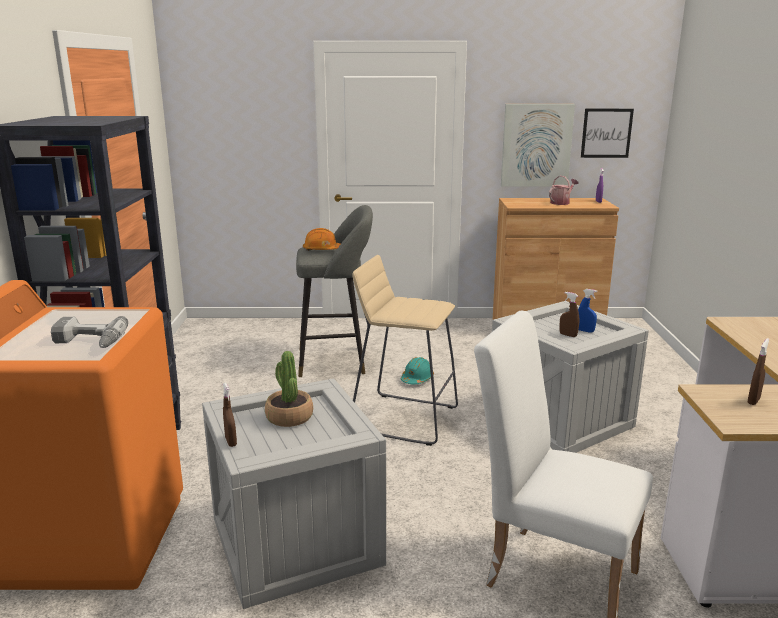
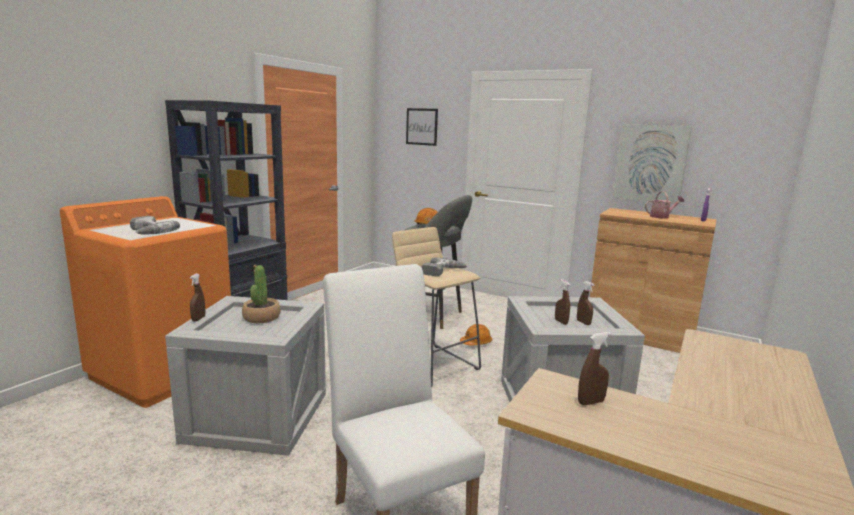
camera: 30 degrees right, 5 degrees down
turquoise hard hat [401,357,434,385] -> orange hard hat [460,324,492,345]
blue spray bottle [578,289,597,333] -> brown spray bottle [577,281,595,325]
picture [581,109,634,158] -> picture moved to [406,108,438,146]
none -> power drill [422,258,467,277]

